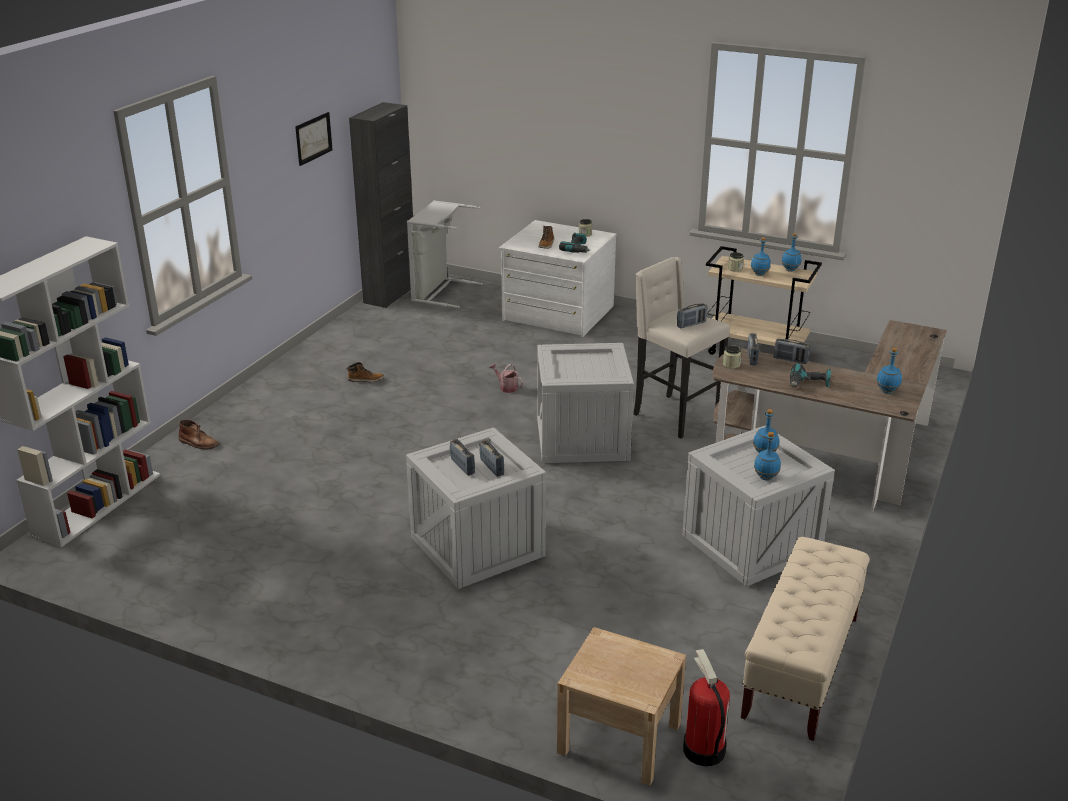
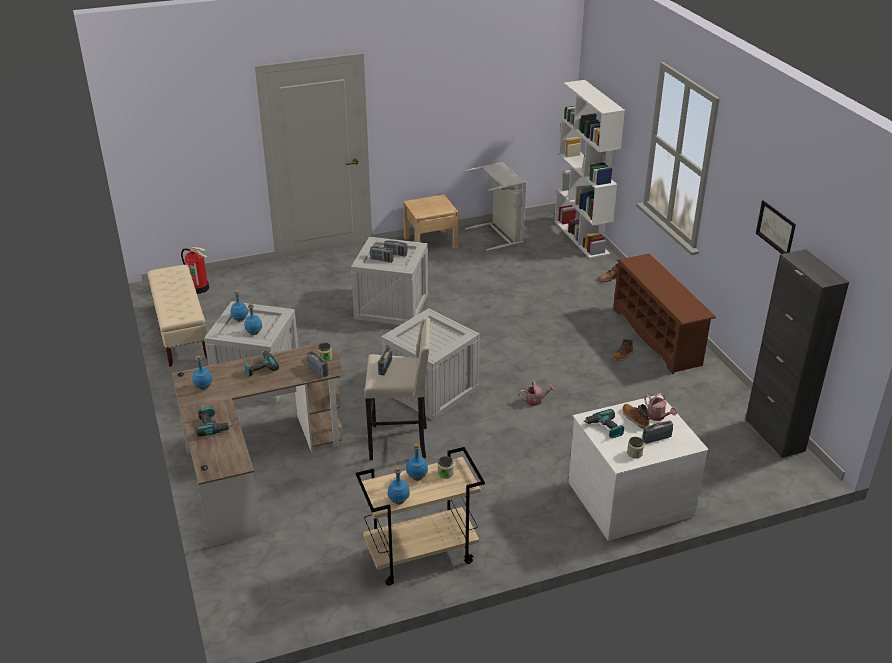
camera: 135 degrees right, 5 degrees up
grey laundry basket [407,200,483,308] -> grey laundry basket moved to [465,162,526,251]
beige nightstand [557,627,686,786] -> beige nightstand moved to [403,194,458,249]
radio [774,339,810,364] -> radio moved to [642,420,673,444]
none -> power drill [196,407,232,437]
none -> brown shoe rack [613,254,716,374]
none -> watering can [644,393,677,421]

